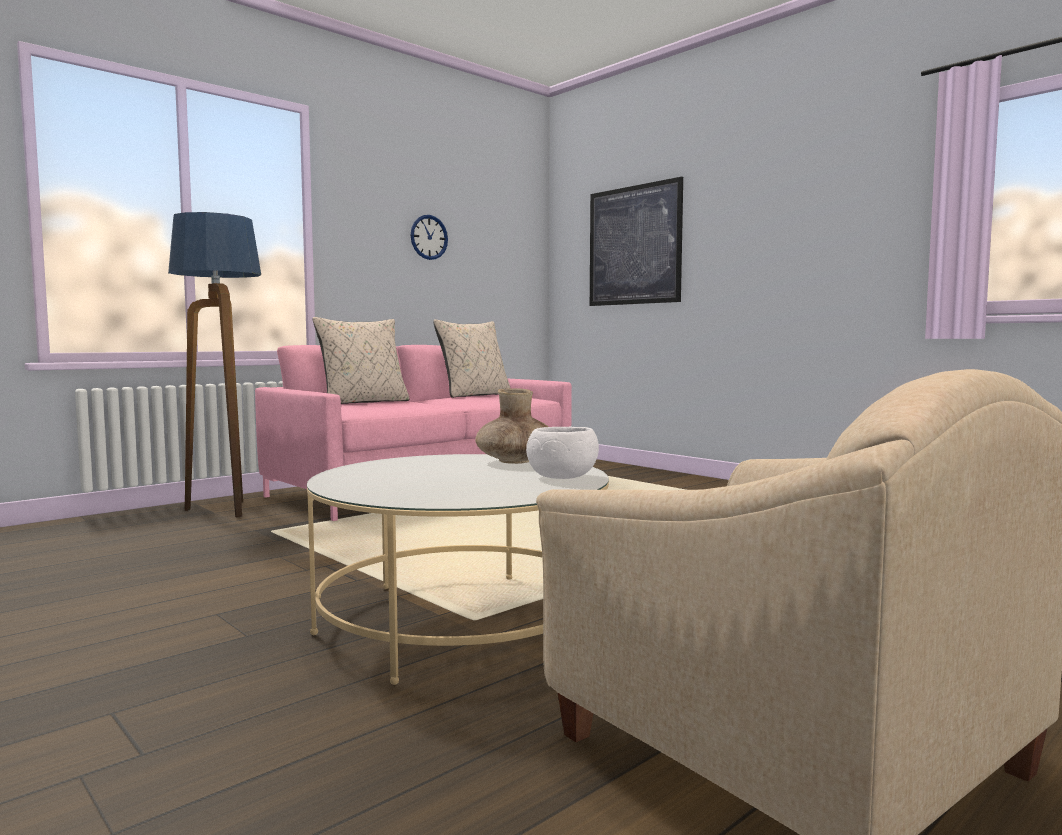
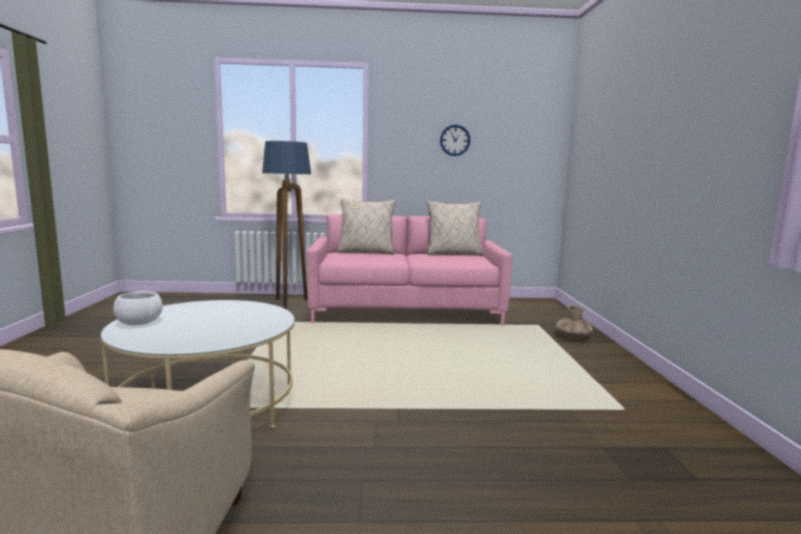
camera: 40 degrees right, 5 degrees up
brown vase [475,388,549,464] -> brown vase moved to [556,305,593,339]
white bowl [526,427,599,479] -> white bowl moved to [113,291,163,325]
picture [590,177,683,306] -> none

